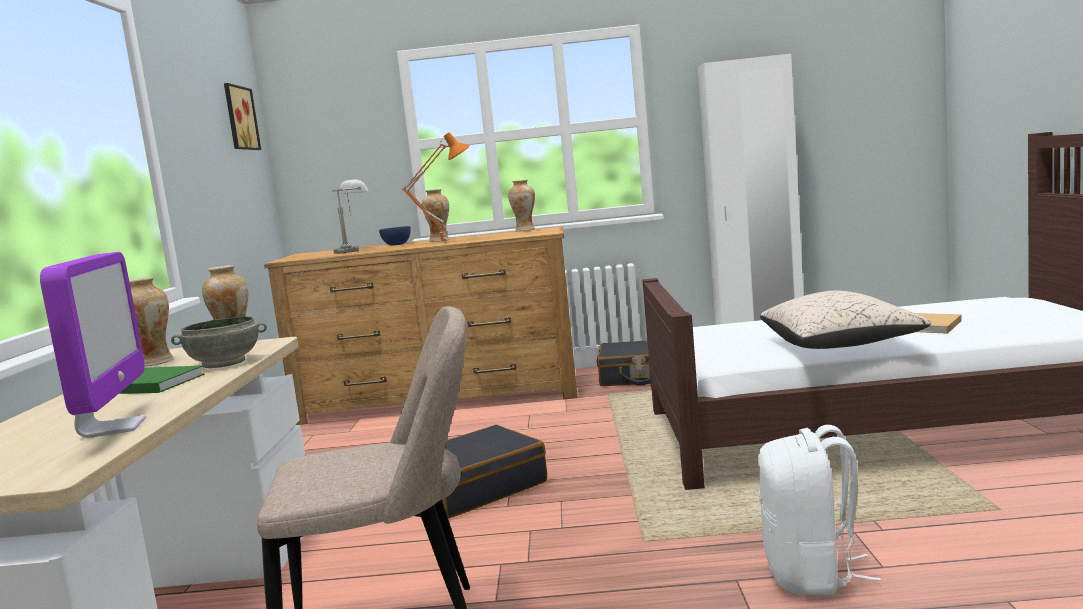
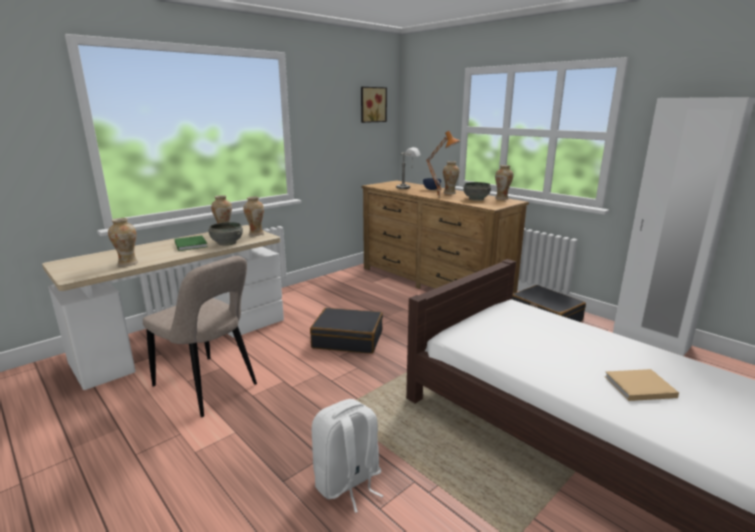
camera: 45 degrees right, 10 degrees up
monitor [40,252,146,438] -> vase [108,218,138,266]
beige pillow [760,291,931,349] -> none
none -> grey bowl [464,182,491,201]

